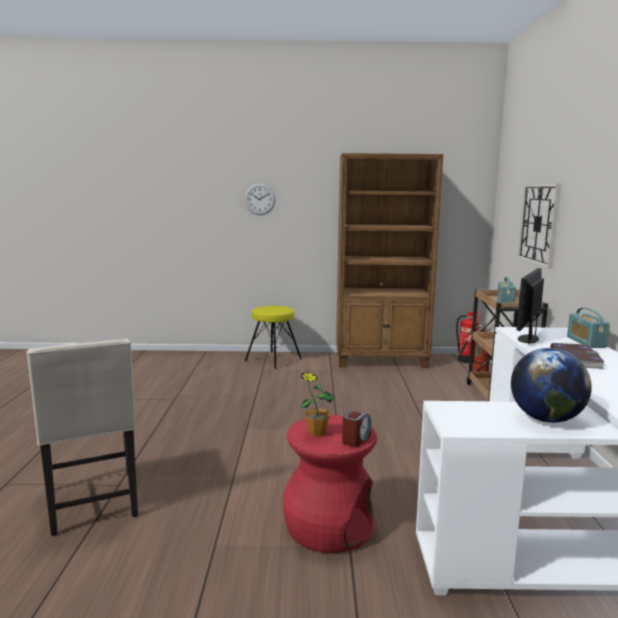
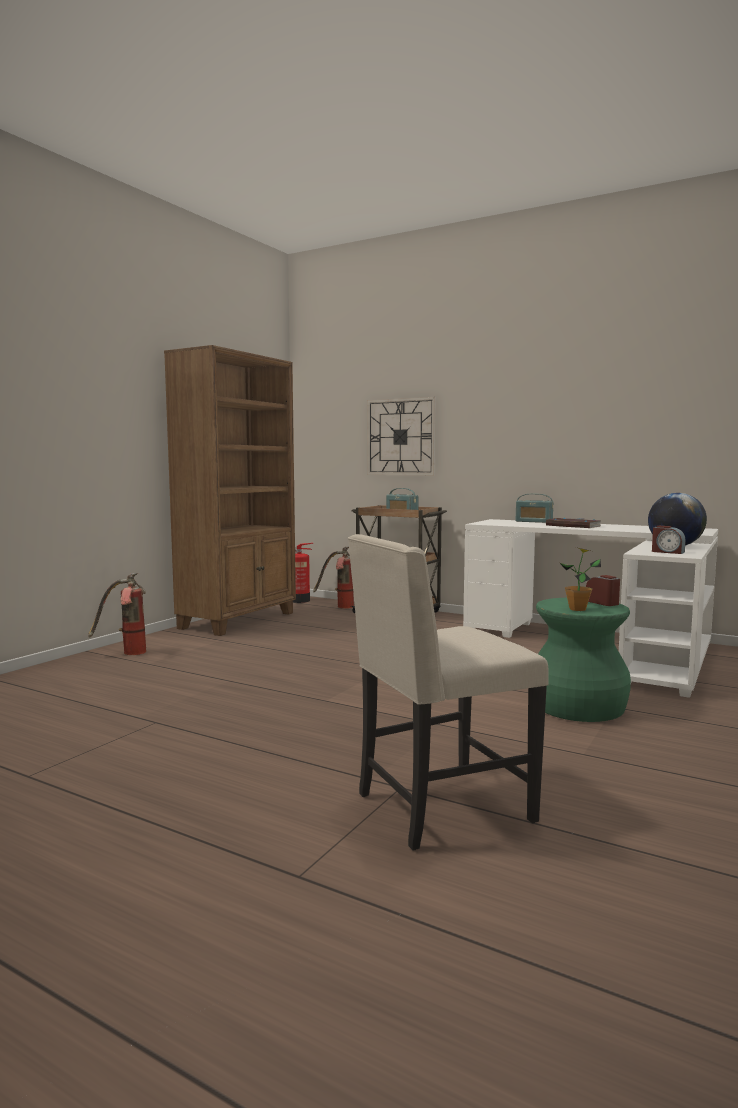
camera: 60 degrees left, 5 degrees down
beige chair [27,339,138,536] -> beige chair turned 150 degrees clockwise [348,534,549,850]
wall clock [244,184,276,215] -> none
yellow stool [245,306,302,369] -> fire extinguisher [88,573,146,655]
red stool [283,415,377,553] -> green stool [536,598,631,722]
monitor [516,268,544,344] -> none
none -> alarm clock [652,526,686,554]

